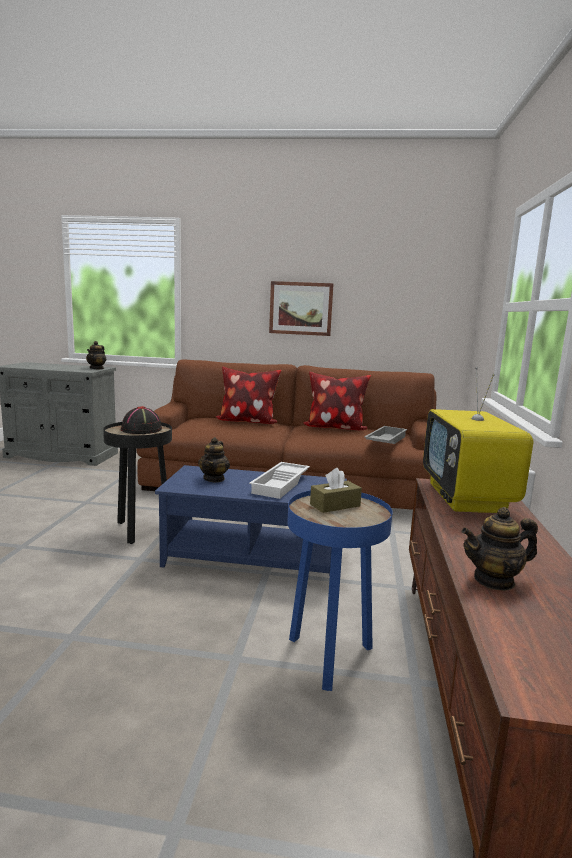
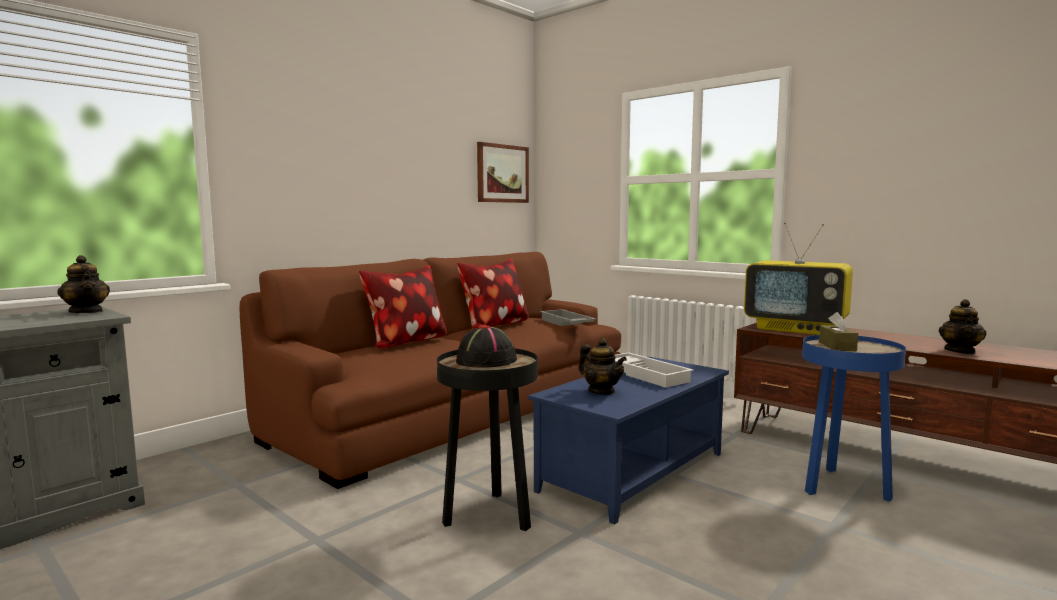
camera: 55 degrees left, 5 degrees down
picture [269,281,333,336] -> picture moved to [477,142,529,203]

